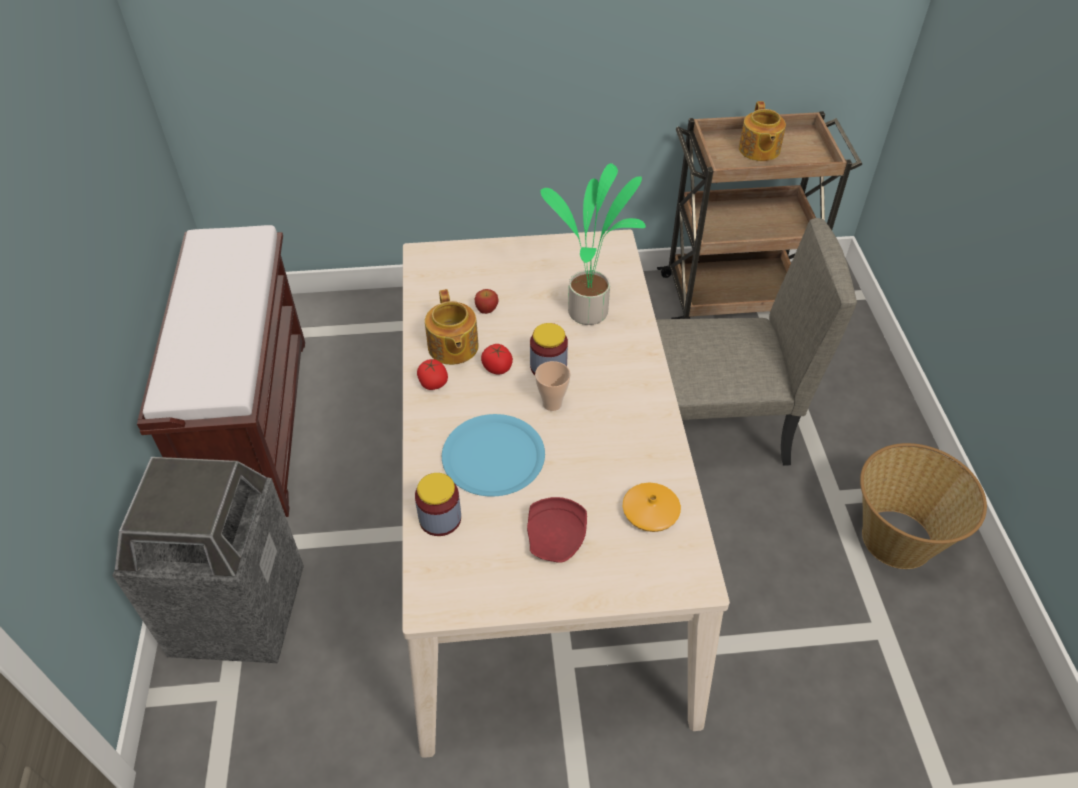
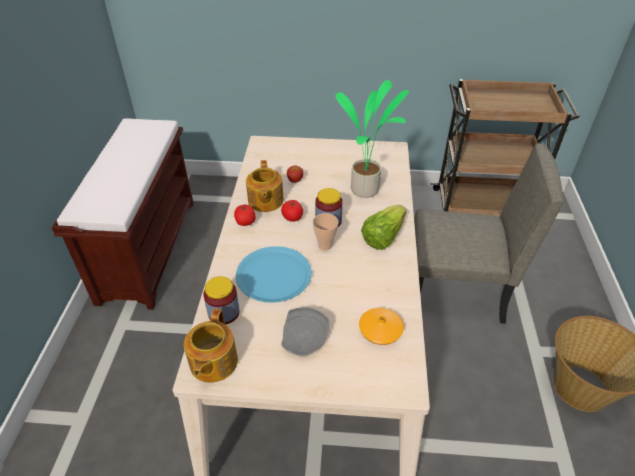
camera: 10 degrees right, 5 degrees down
trash can [112,457,304,663] -> none
red plate [527,497,587,562] -> grey plate [281,307,330,356]
teapot [739,101,786,161] -> teapot moved to [184,309,238,383]
none -> lettuce [361,205,406,250]

